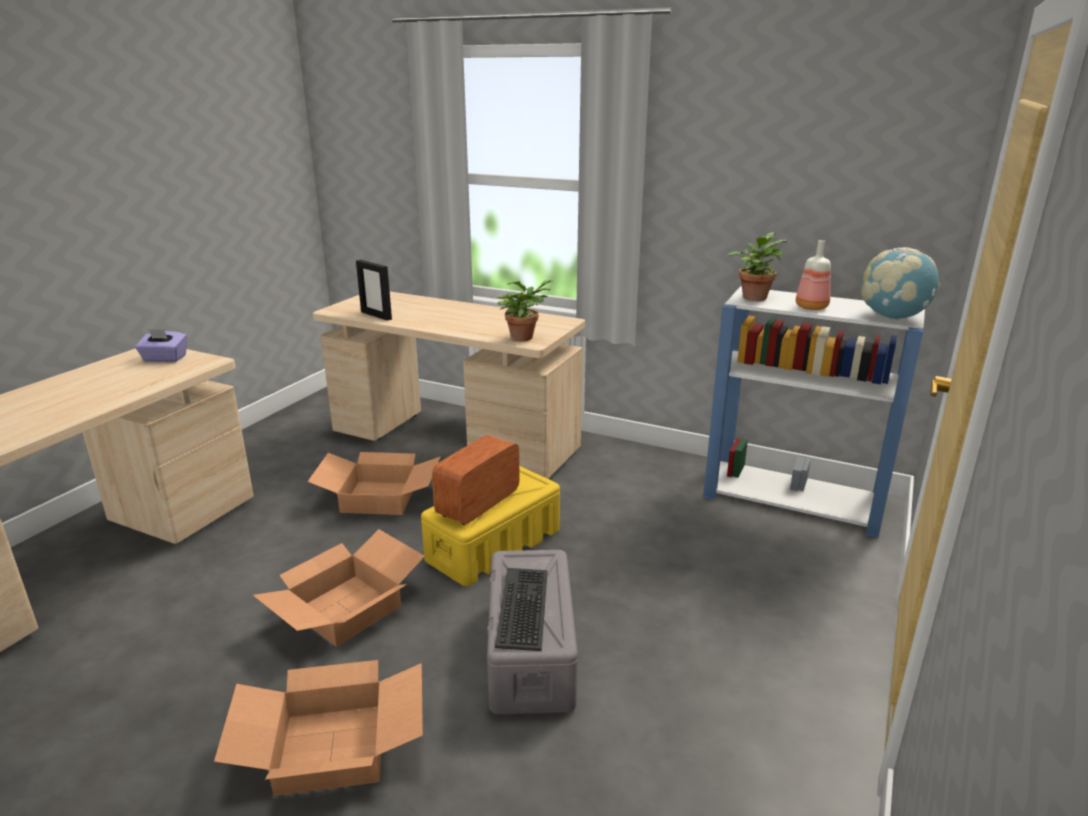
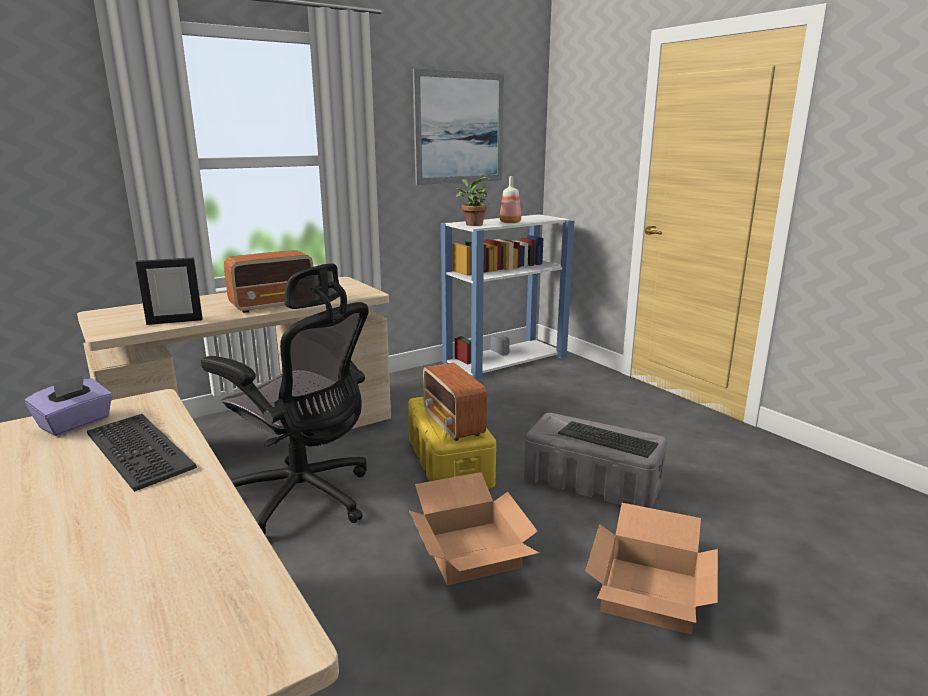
camera: 60 degrees left, 5 degrees down
cardboard box [307,452,441,515] -> office chair [201,263,369,534]
potted plant [498,279,555,341] -> none
globe [861,247,940,320] -> none
none -> keyboard [87,414,197,492]
none -> radio [224,250,313,313]
none -> picture [413,68,504,185]

